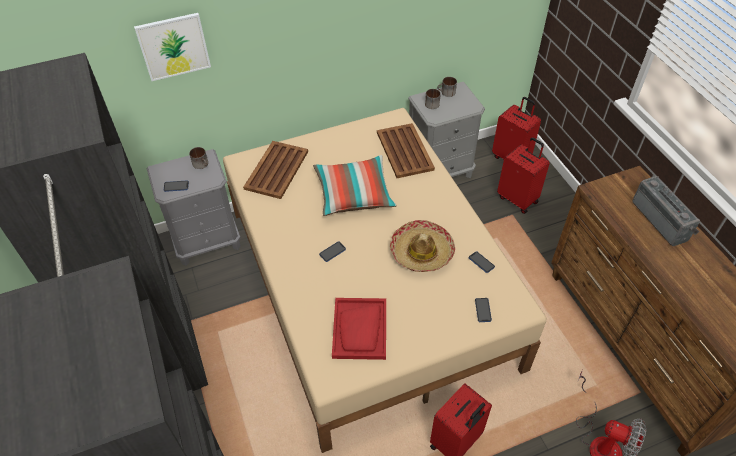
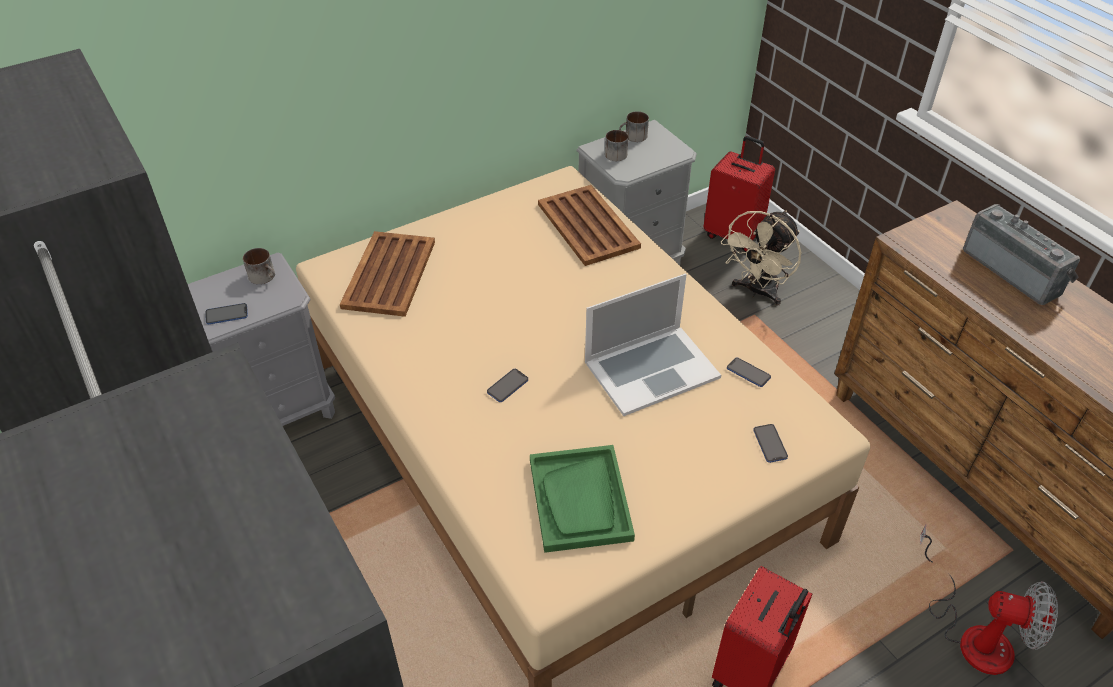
camera: 10 degrees left, 5 degrees down
picture [134,13,211,81] -> none
pillow [313,155,397,216] -> none
red tray [332,298,386,360] -> green tray [530,445,635,553]
hat [390,220,455,272] -> laptop [585,274,721,416]
red suitcase [497,137,550,214] -> beige fan [721,211,801,306]

